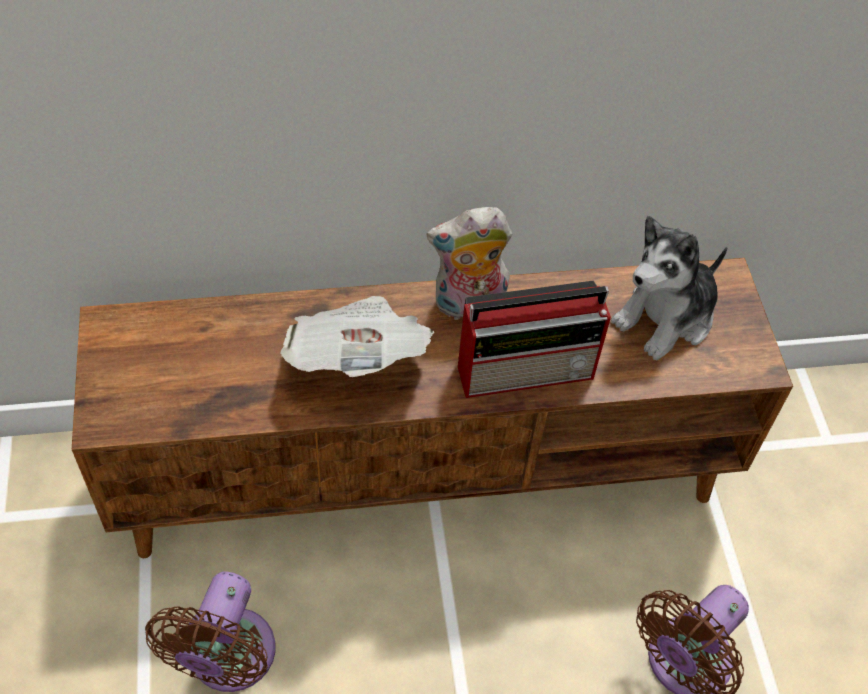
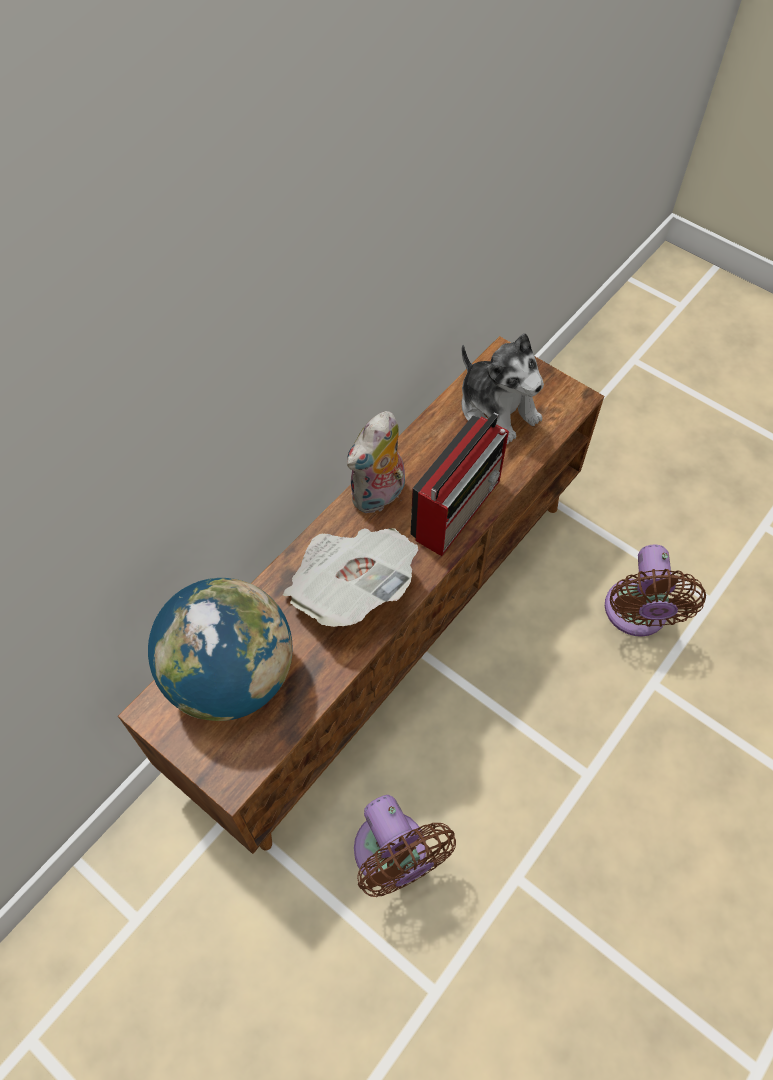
camera: 40 degrees left, 5 degrees up
plush toy [611,216,728,360] -> plush toy turned 45 degrees counterclockwise [461,333,544,444]
none -> globe [148,578,293,721]

